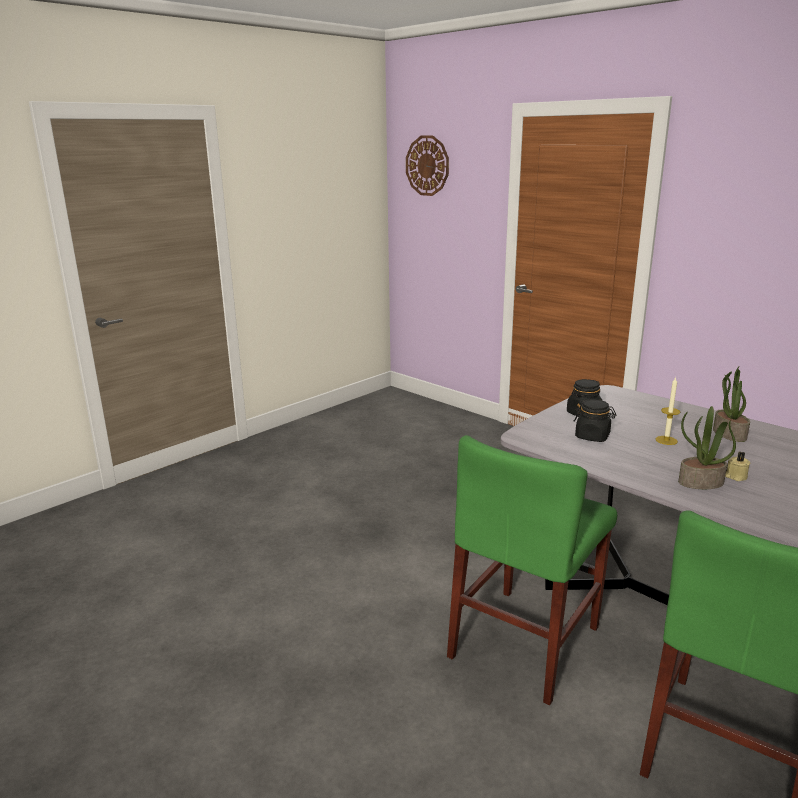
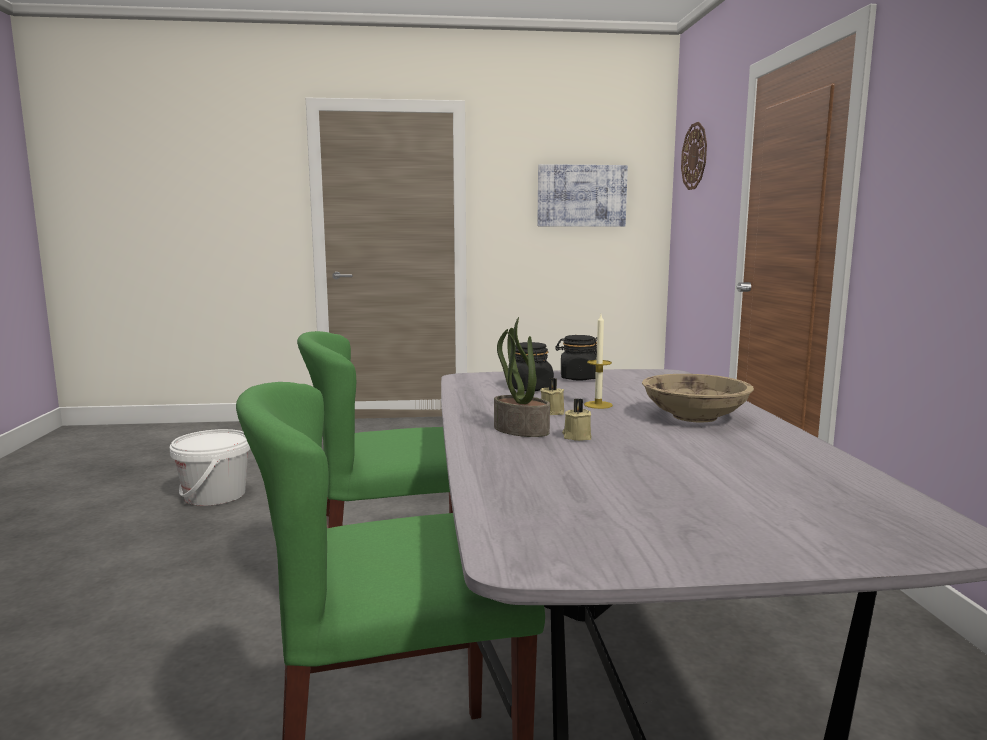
camera: 40 degrees right, 10 degrees down
potted plant [713,366,750,442] -> beige bowl [642,374,754,422]
none -> white bucket [170,429,251,506]
none -> picture [538,164,628,227]
none -> beige candle [540,378,564,415]

